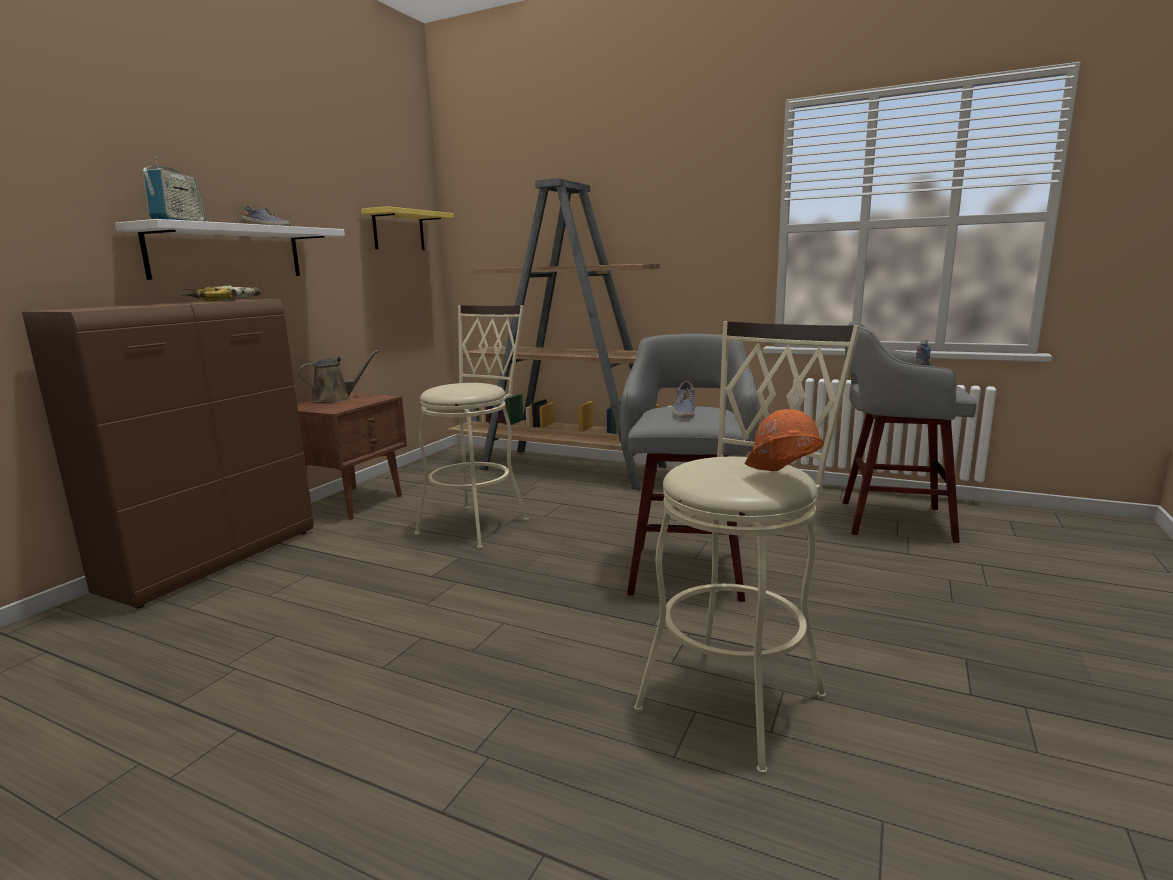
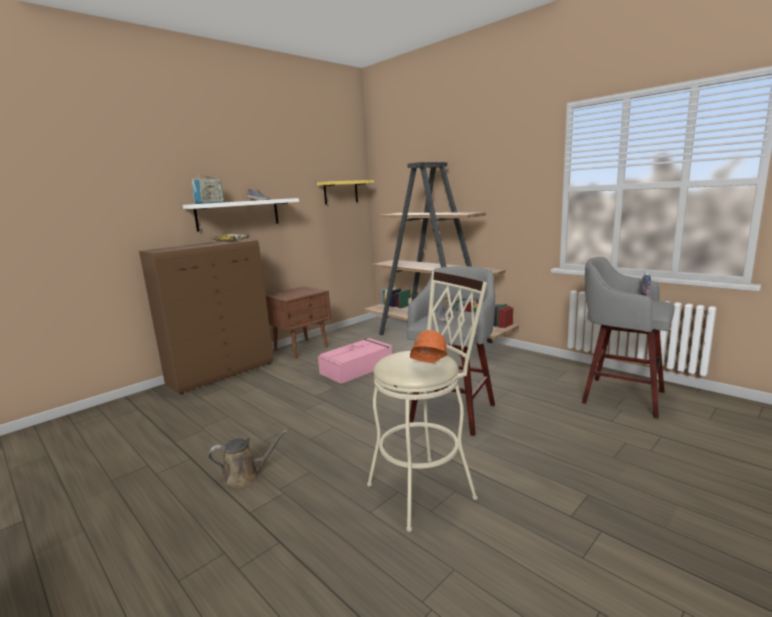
camera: 20 degrees right, 0 degrees up
brown watering can [298,350,379,403] -> brown watering can moved to [208,429,288,488]
beige stool [414,305,529,549] -> pink storage box [318,338,392,384]

